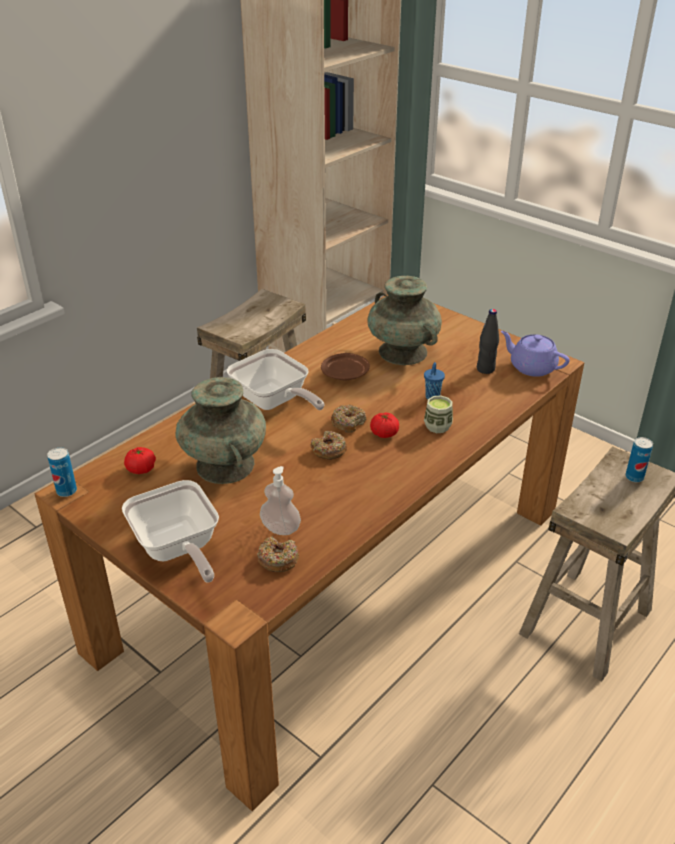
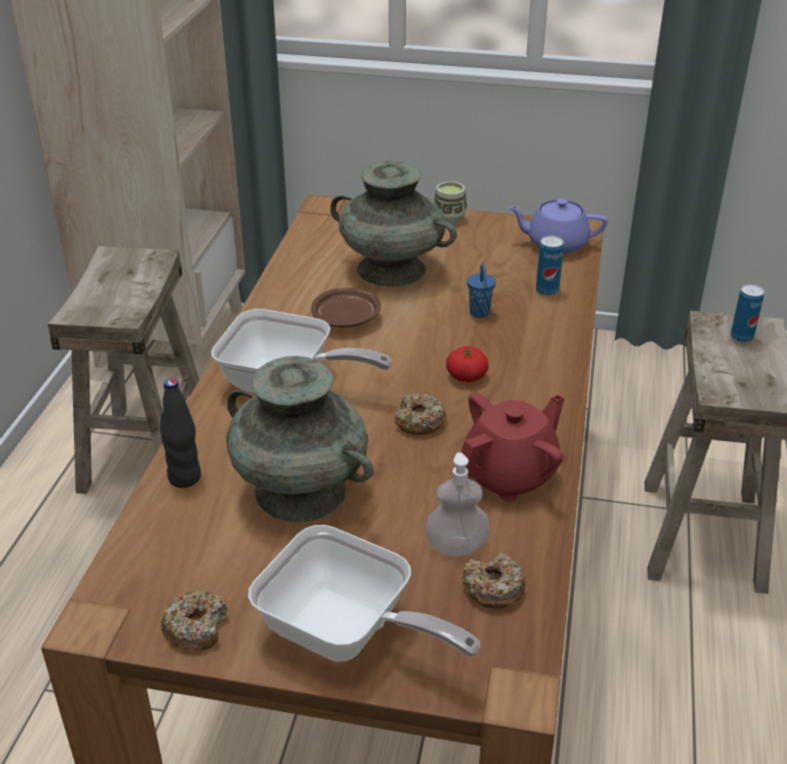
camera: 30 degrees left, 0 degrees up
can [47,447,77,497] -> can moved to [536,236,564,296]
tomato [124,447,156,474] -> none
donut [331,405,367,433] -> donut moved to [161,591,228,650]
cup [424,395,453,433] -> cup moved to [434,182,467,224]
black bottle [477,309,499,374] -> black bottle moved to [160,378,201,488]
none -> red teapot [461,393,564,502]

